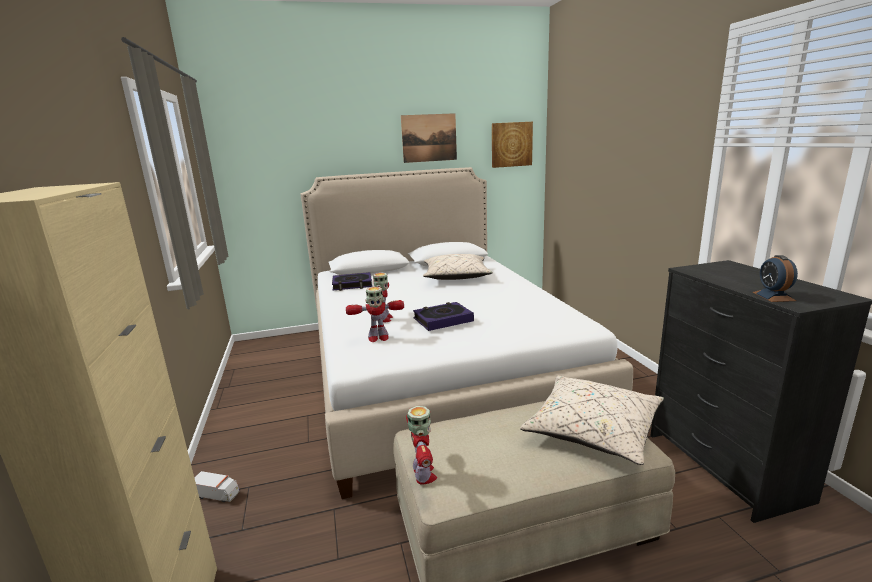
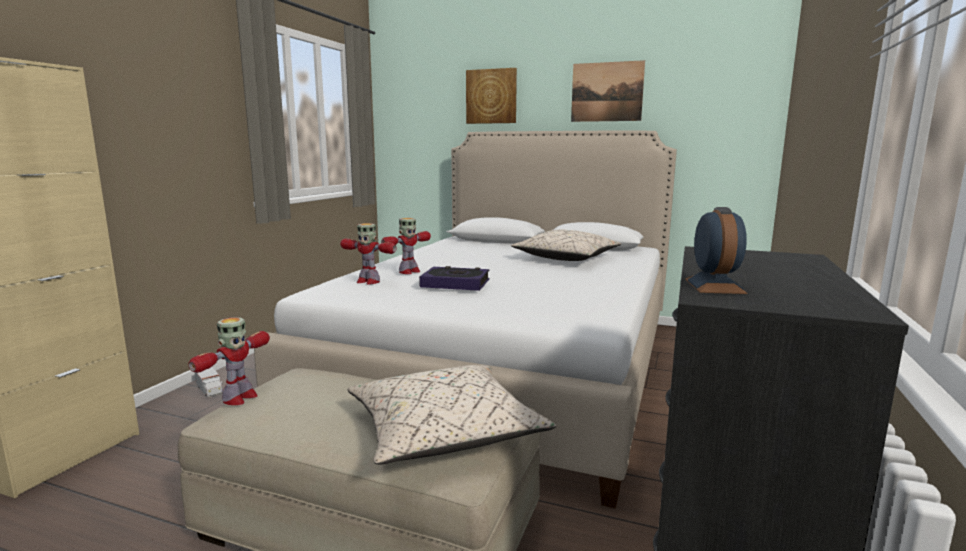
camera: 35 degrees right, 5 degrees down
book [332,272,372,291] -> none
picture [492,122,533,168] -> picture moved to [466,68,517,124]
alarm clock [753,255,798,302] -> alarm clock turned 150 degrees clockwise [685,207,748,294]

